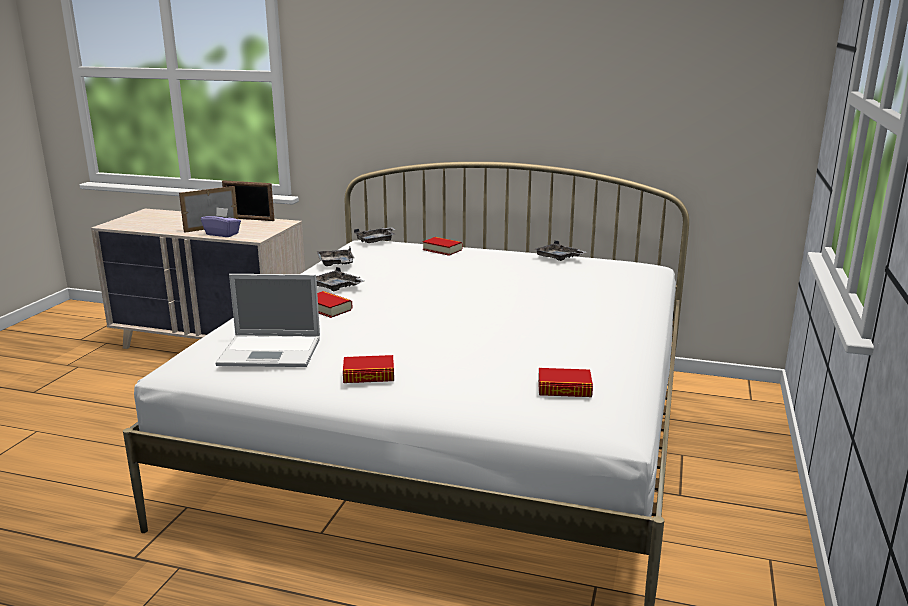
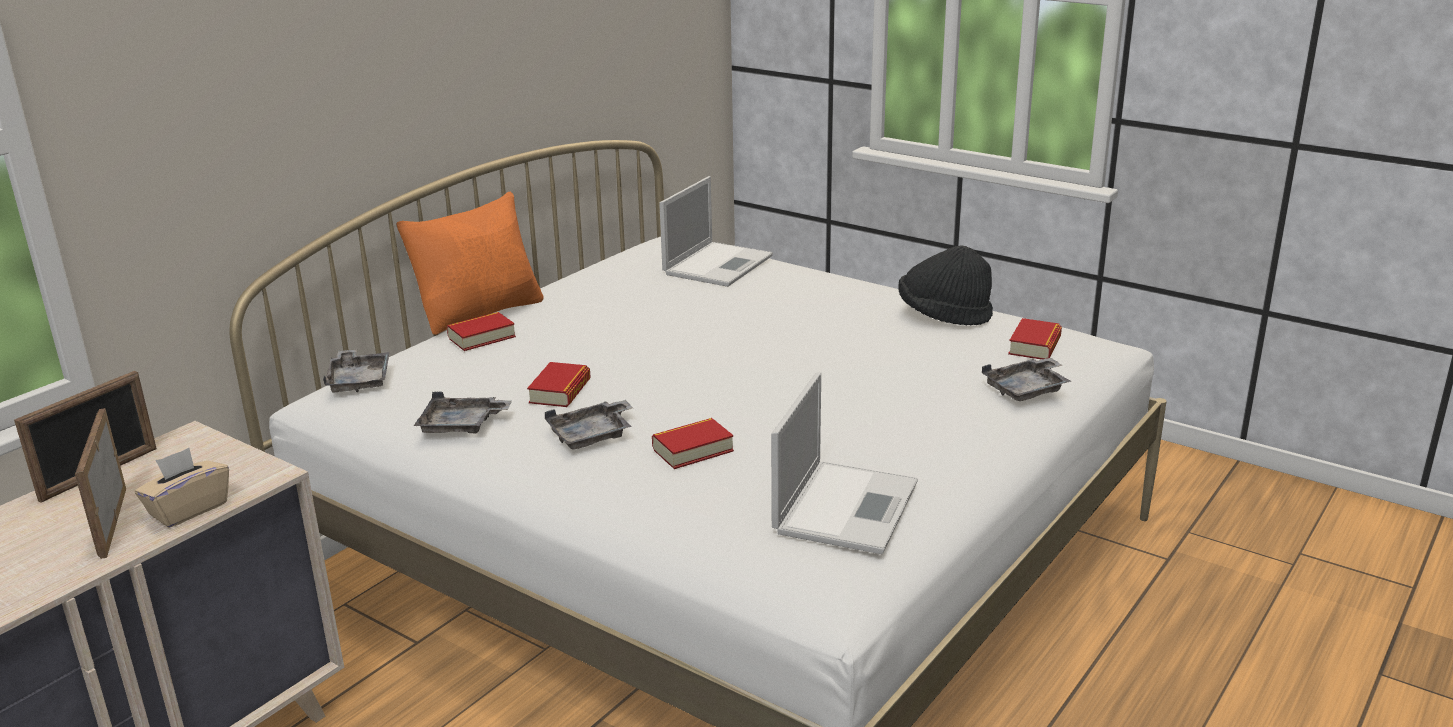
camera: 70 degrees left, 5 degrees up
purple tissue box [201,207,241,237] -> beige tissue box [135,448,229,528]
book [343,355,394,383] -> book moved to [527,362,591,407]
grey tray [534,240,587,261] -> grey tray moved to [982,358,1071,401]
none -> orange pillow [396,192,544,335]
none -> laptop [659,176,773,287]
none -> black hat [899,245,993,325]

